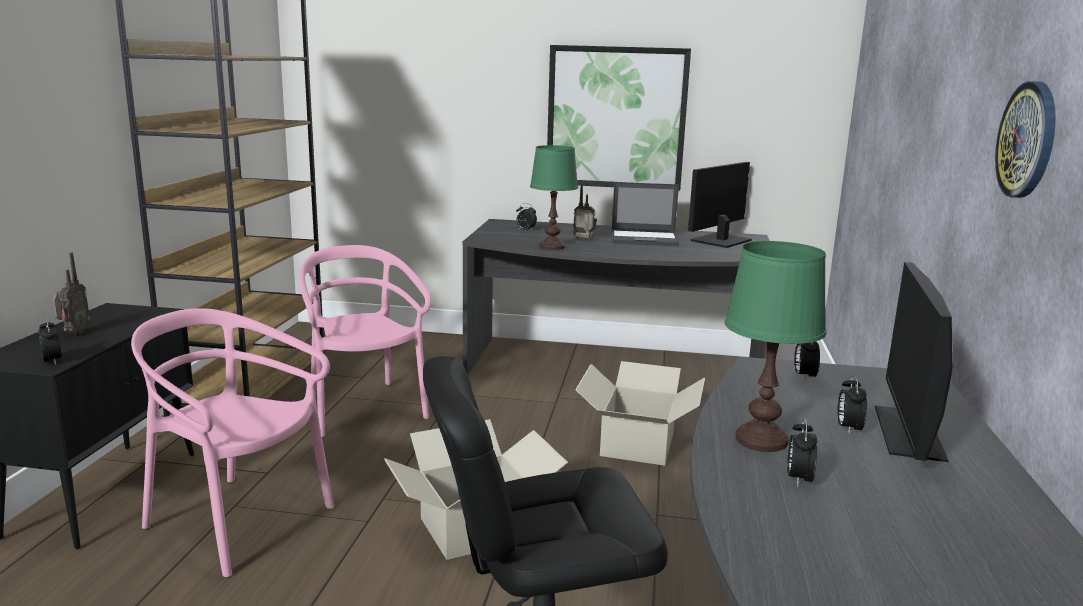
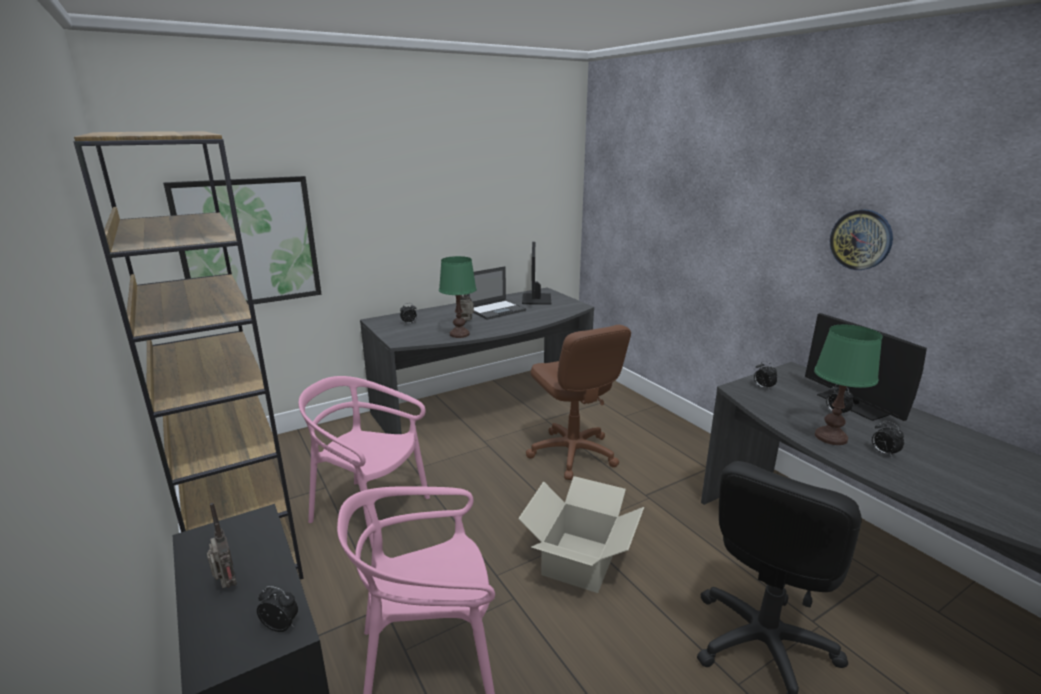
camera: 40 degrees left, 5 degrees up
picture [547,45,691,191] -> picture moved to [163,176,321,305]
cardboard box [575,361,705,466] -> brown office chair [526,325,631,480]

